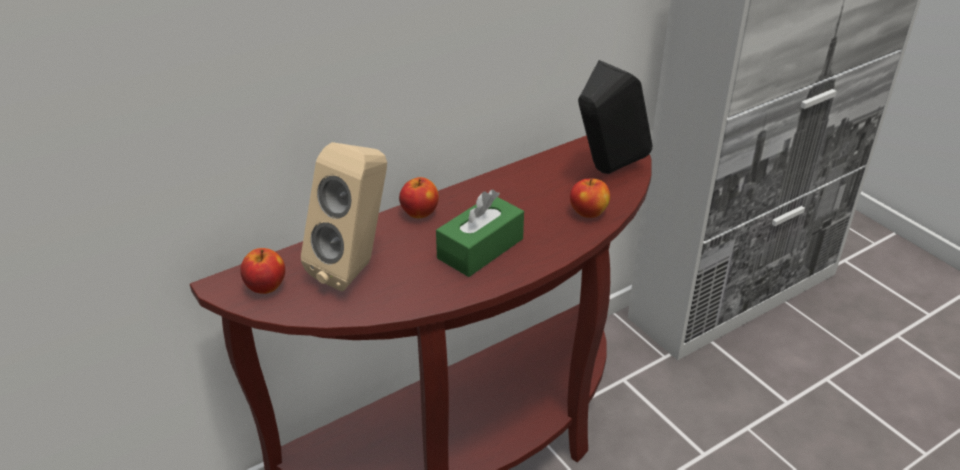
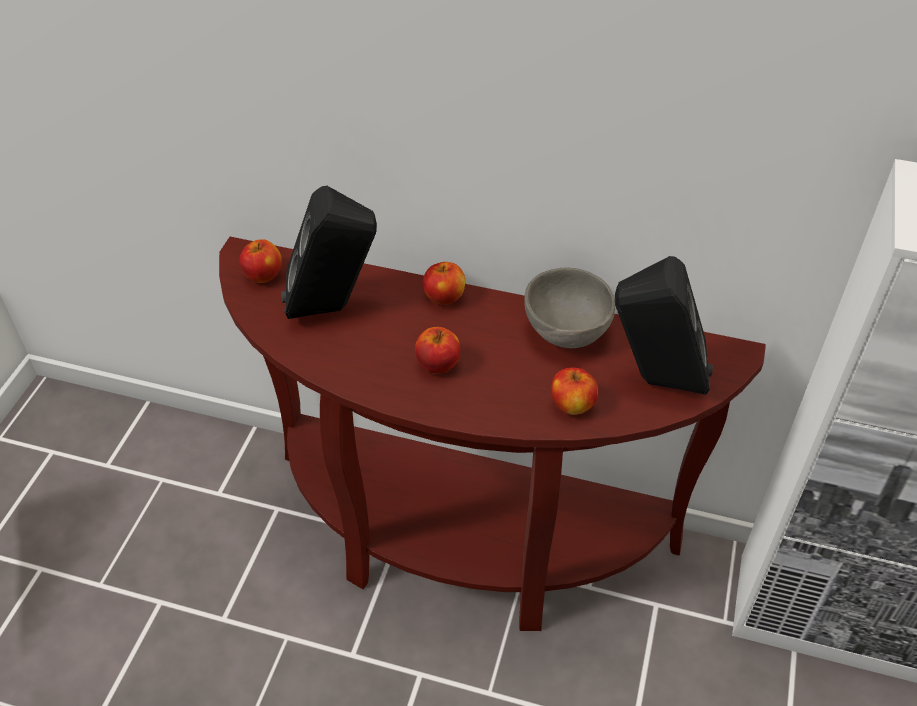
camera: 50 degrees right, 10 degrees up
beige speaker [301,142,387,291] -> black speaker [281,186,377,319]
green tissue box [436,190,524,277] -> apple [415,327,460,374]
none -> grey bowl [524,268,615,348]

